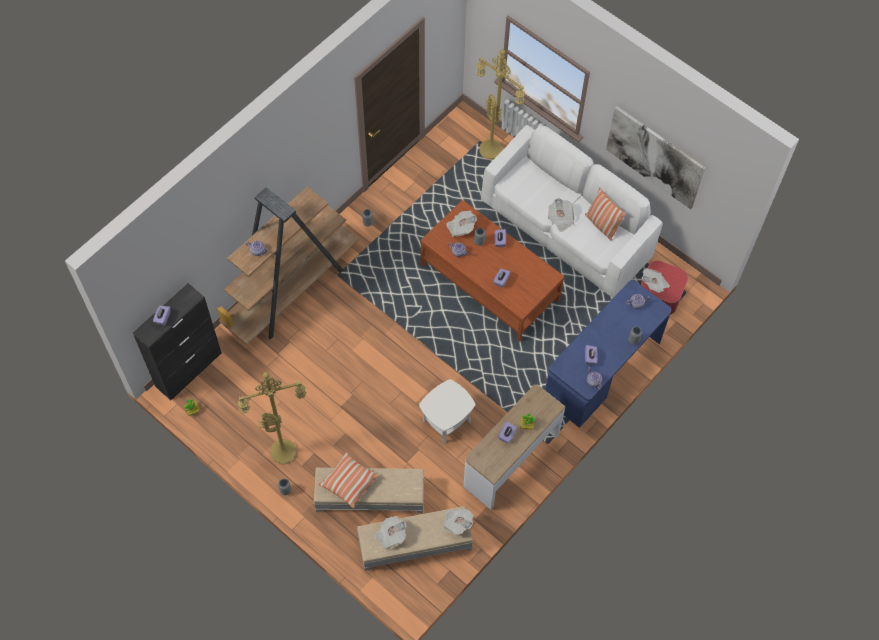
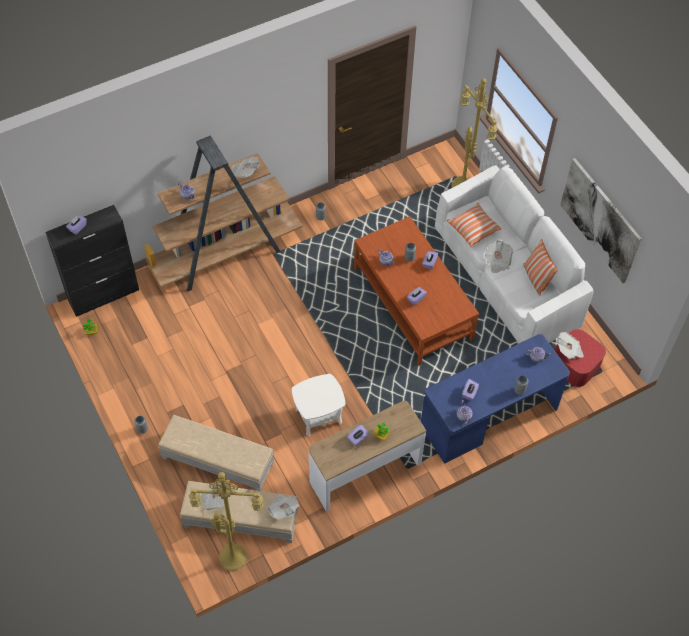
camera: 20 degrees right, 5 degrees down
yellow floor lamp [237,372,306,464] -> yellow floor lamp moved to [189,472,264,571]
pillow [318,452,379,508] -> pillow moved to [447,203,502,247]
newspaper [446,211,477,237] -> newspaper moved to [232,157,260,178]

